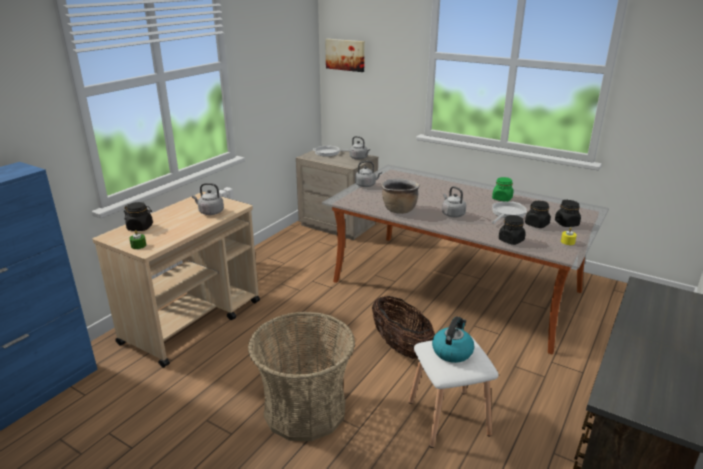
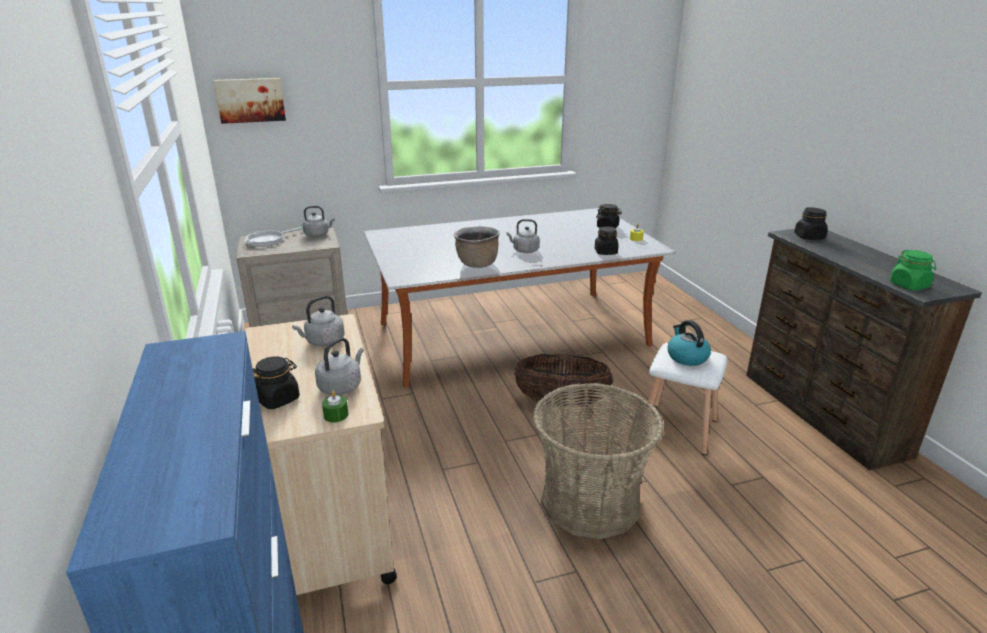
camera: 50 degrees left, 0 degrees up
grey kettle [355,161,382,187] -> grey kettle moved to [315,338,364,395]
green jar [492,177,514,202] -> green jar moved to [890,250,936,290]
frying pan [492,202,527,224] -> none
black jar [525,201,551,228] -> black jar moved to [794,207,828,240]

